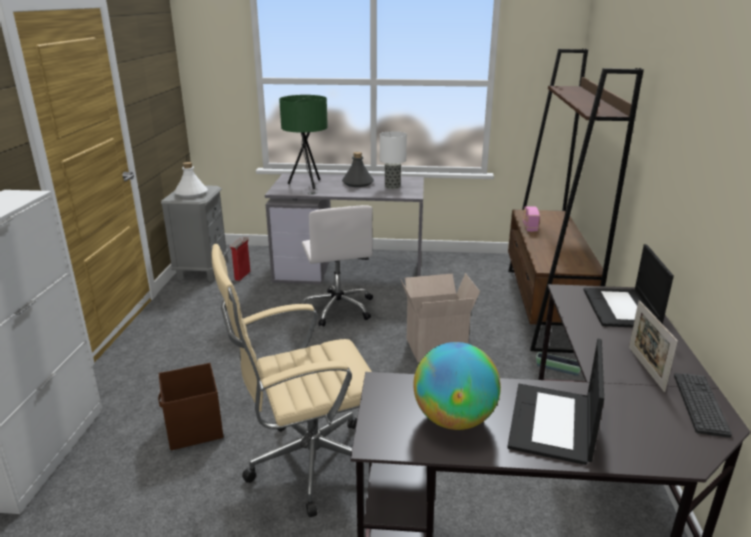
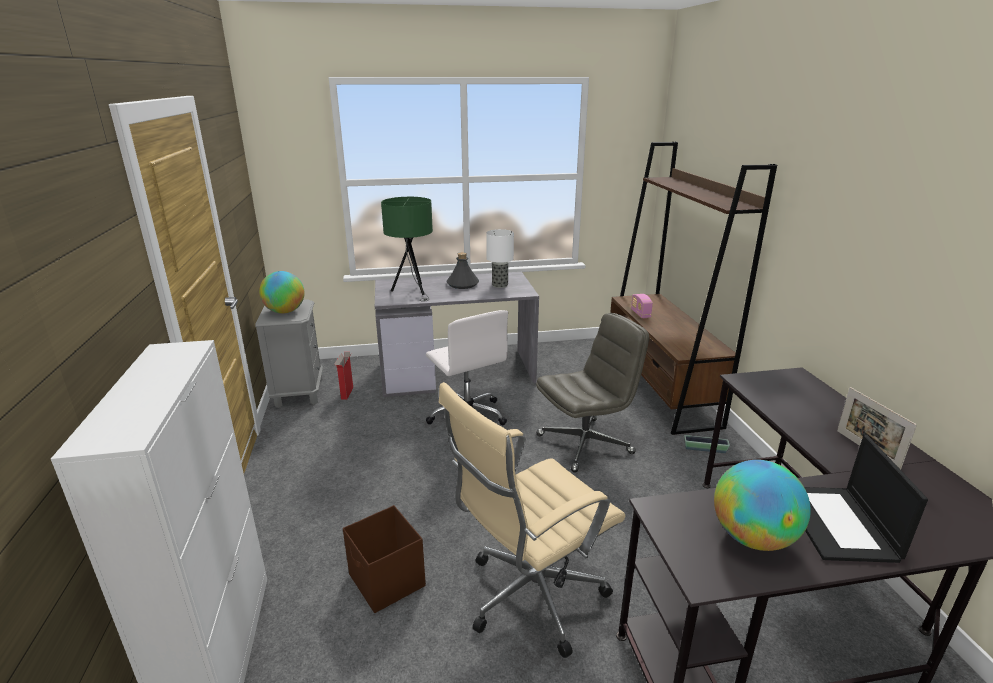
camera: 15 degrees left, 0 degrees up
white bottle [174,162,208,198] -> globe [259,271,304,314]
cardboard box [401,273,480,363] -> grey office chair [536,313,649,473]
laptop [584,244,674,327] -> none
keyboard [674,373,732,438] -> none

